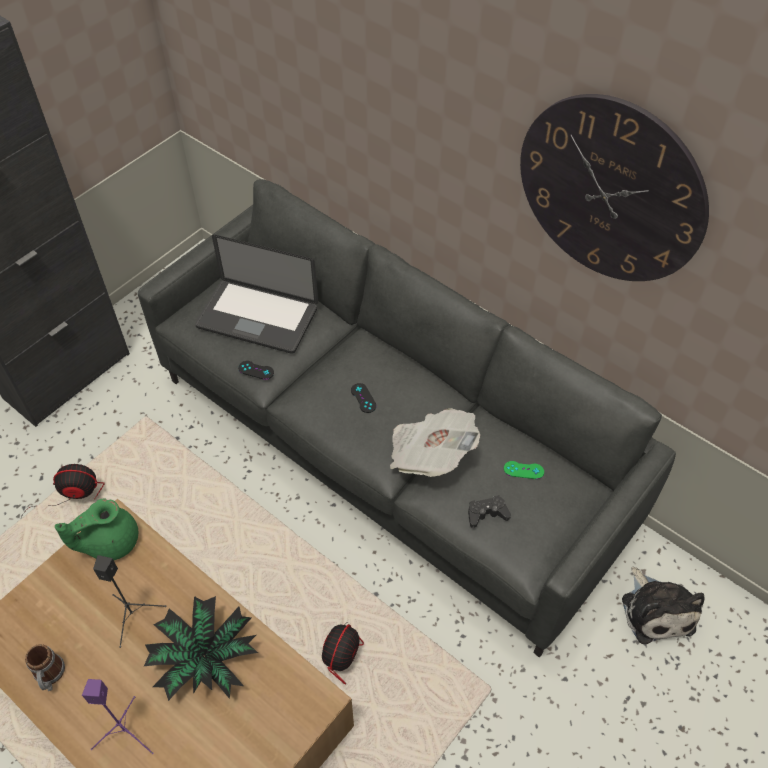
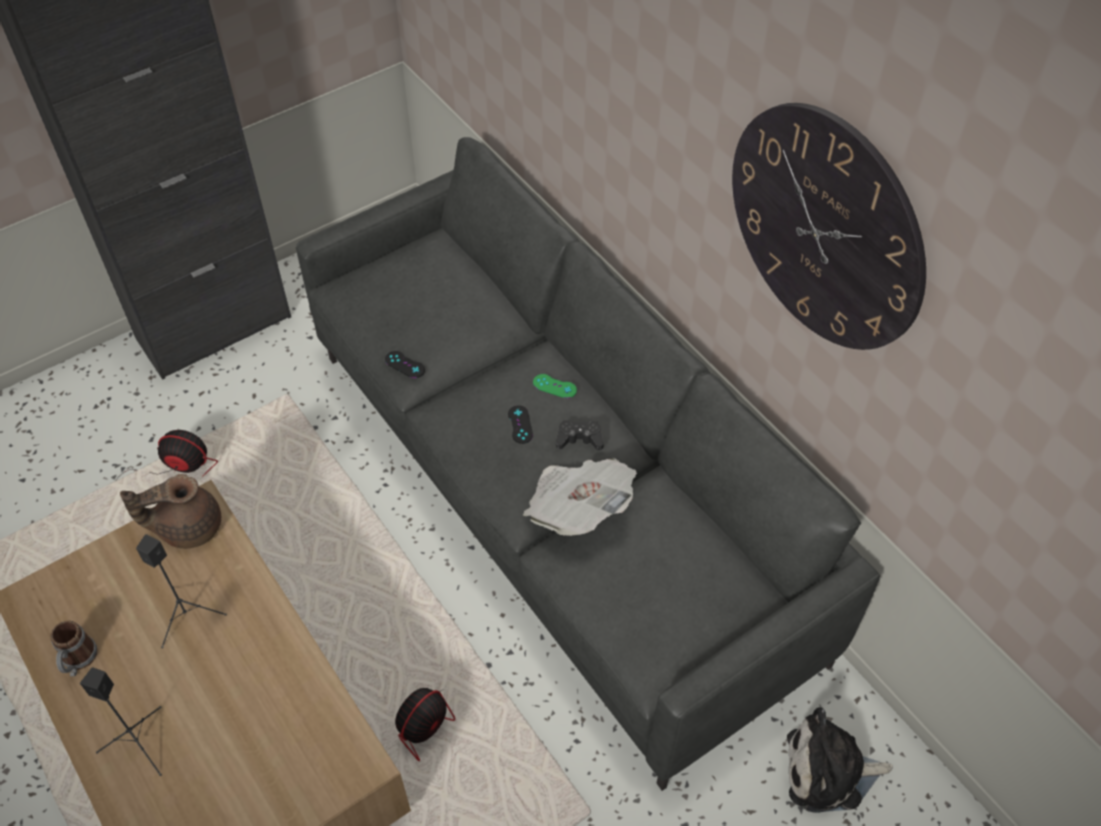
camera: 15 degrees right, 0 degrees up
green teapot [55,498,138,560] -> brown teapot [120,474,221,549]
purple speaker [82,679,154,754] -> black speaker [80,667,162,776]
potted plant [144,596,258,701] -> none
laptop [195,234,318,354] -> none
black game controller [468,495,511,528] -> black game controller moved to [556,420,604,450]
green game controller [504,461,544,479] -> green game controller moved to [533,374,577,398]
plush toy [622,567,705,644] -> plush toy turned 90 degrees clockwise [787,707,893,813]

